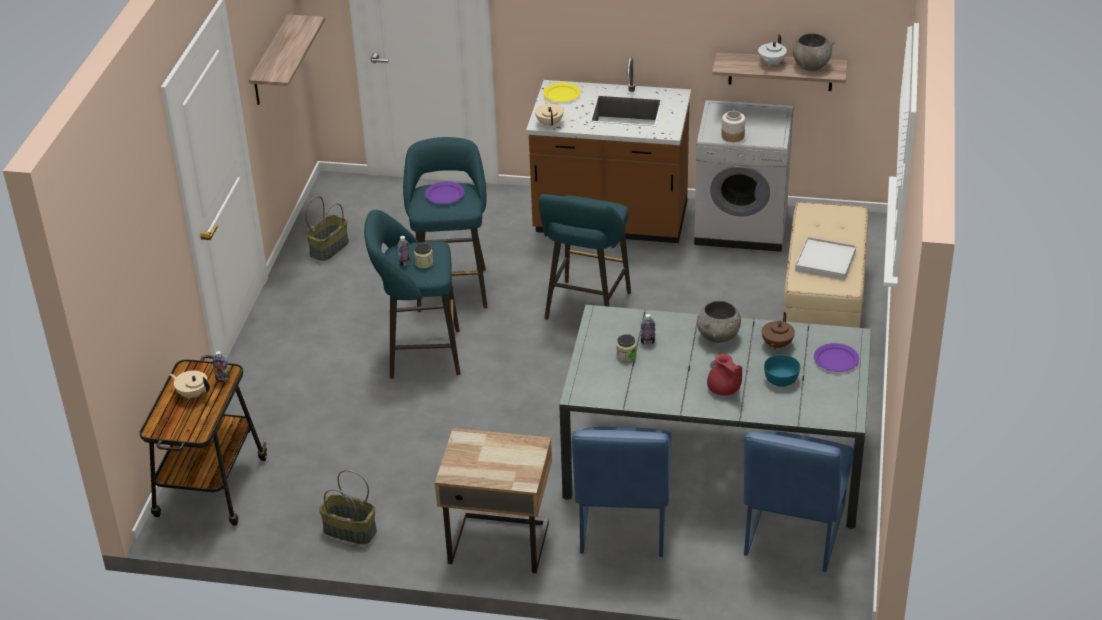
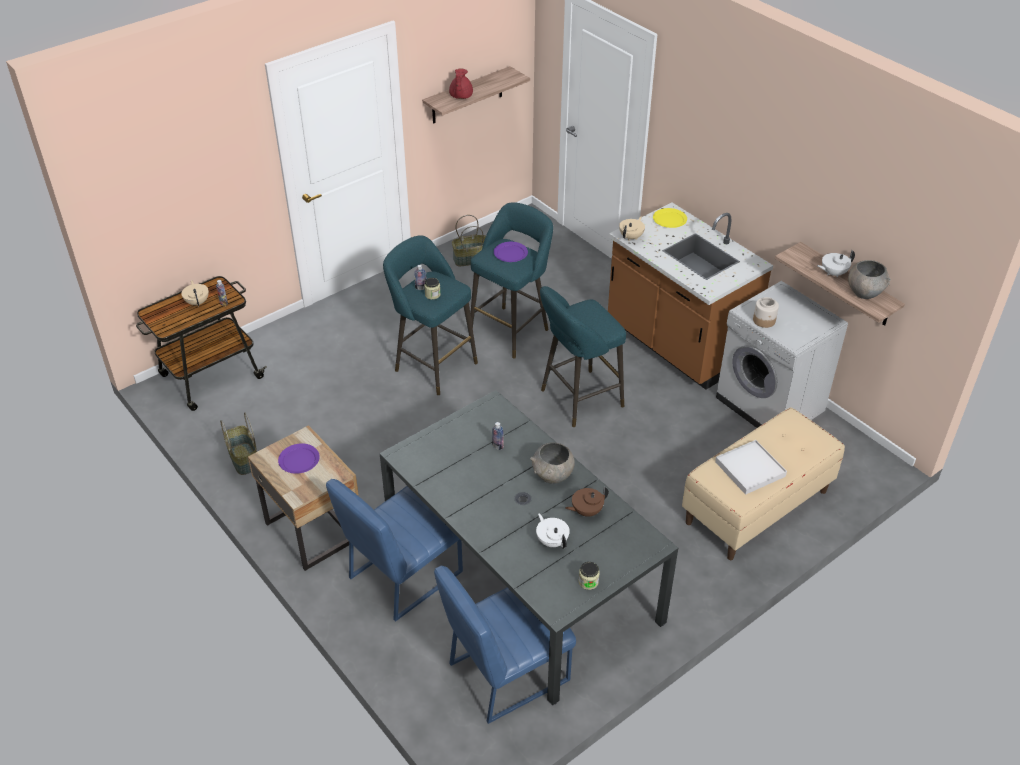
camera: 40 degrees right, 5 degrees up
jar [616,334,636,362] -> jar moved to [579,562,600,590]
red teapot [707,354,742,395] -> red teapot moved to [449,68,473,99]
turquoise bowl [764,354,800,387] -> white teapot [536,513,570,549]
purple plate [814,343,859,372] -> purple plate moved to [278,443,320,474]

